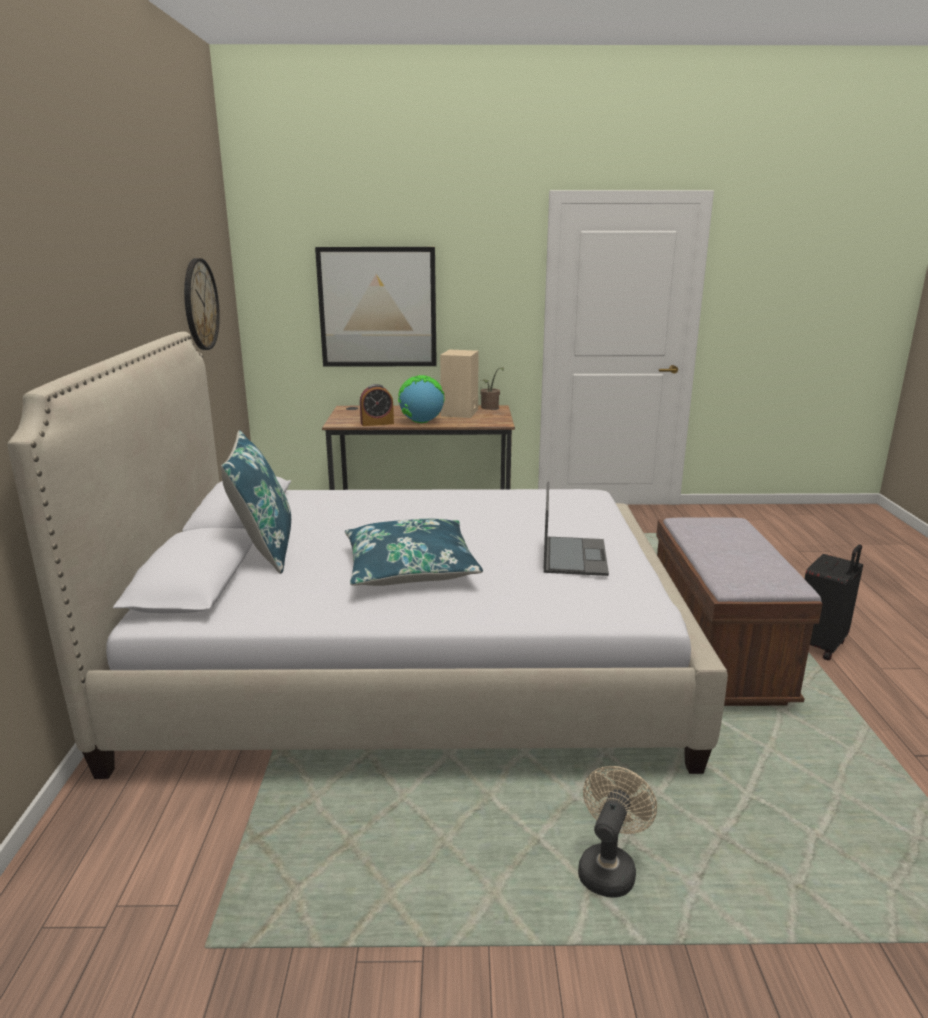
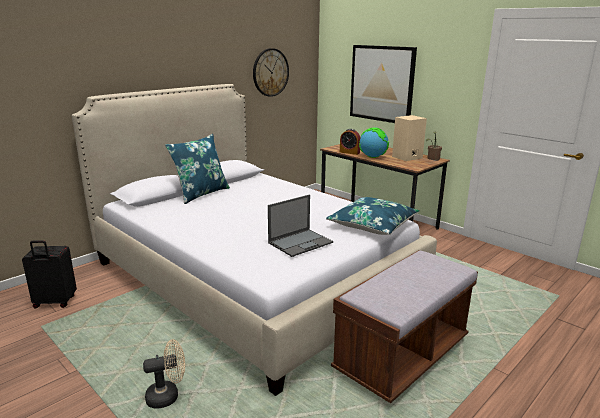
camera: 45 degrees right, 0 degrees up
blue pillow [345,519,483,586] -> blue pillow moved to [326,197,419,235]
black suitcase [805,544,863,661] -> black suitcase moved to [22,240,77,308]

